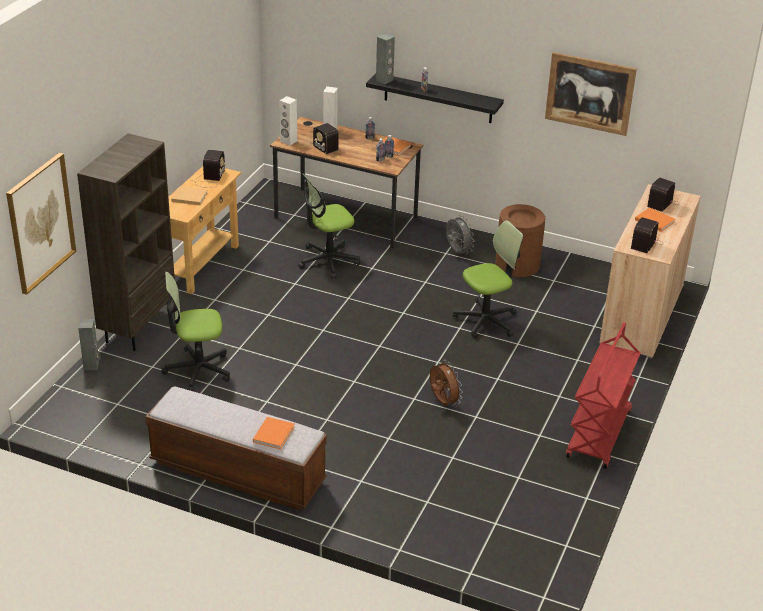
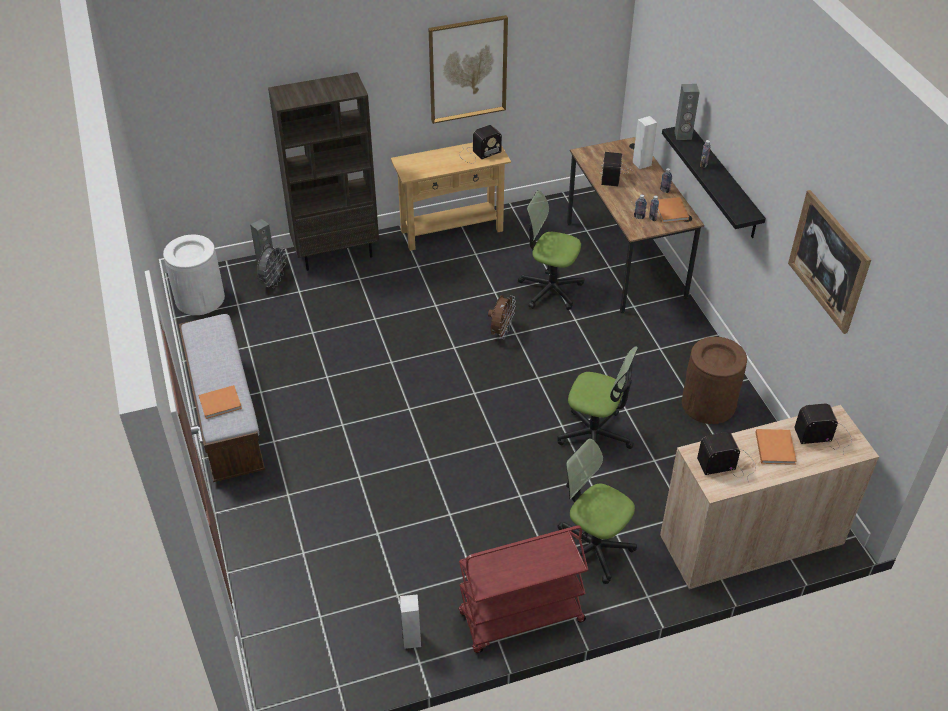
camera: 50 degrees right, 10 degrees up
picture [6,153,76,295] -> picture moved to [429,15,508,124]
office chair [162,272,230,392] -> office chair moved to [557,438,637,584]
beige book [171,186,207,205] -> none
white speaker [279,96,297,145] -> white speaker moved to [400,594,421,649]
brown fan [430,360,463,406] -> brown fan moved to [488,295,516,339]
grey fan [446,216,474,254] -> grey fan moved to [257,245,286,287]
none -> white trash can [163,234,225,315]

